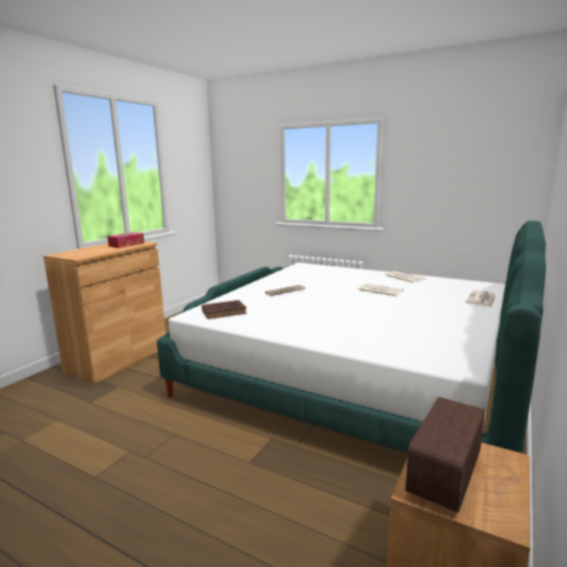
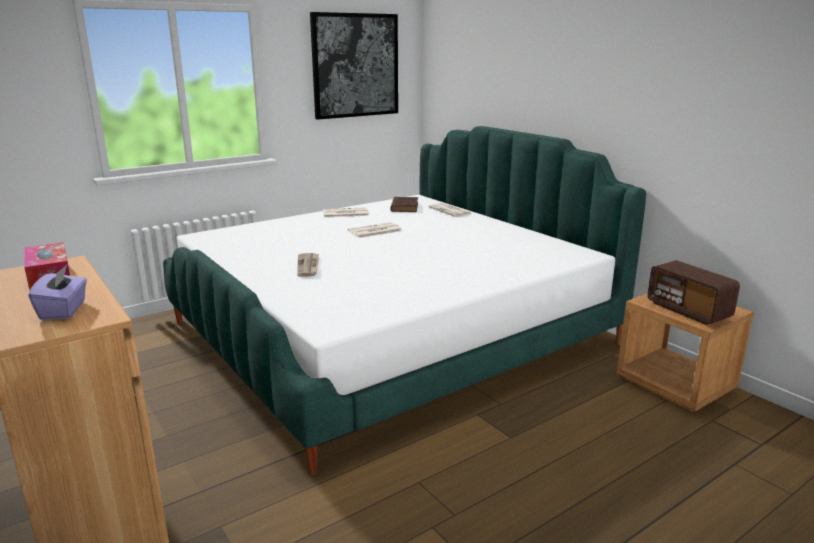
camera: 65 degrees left, 5 degrees up
brown book [202,300,247,319] -> brown book moved to [390,197,418,212]
none -> purple tissue box [29,265,87,320]
none -> picture [310,12,398,120]

